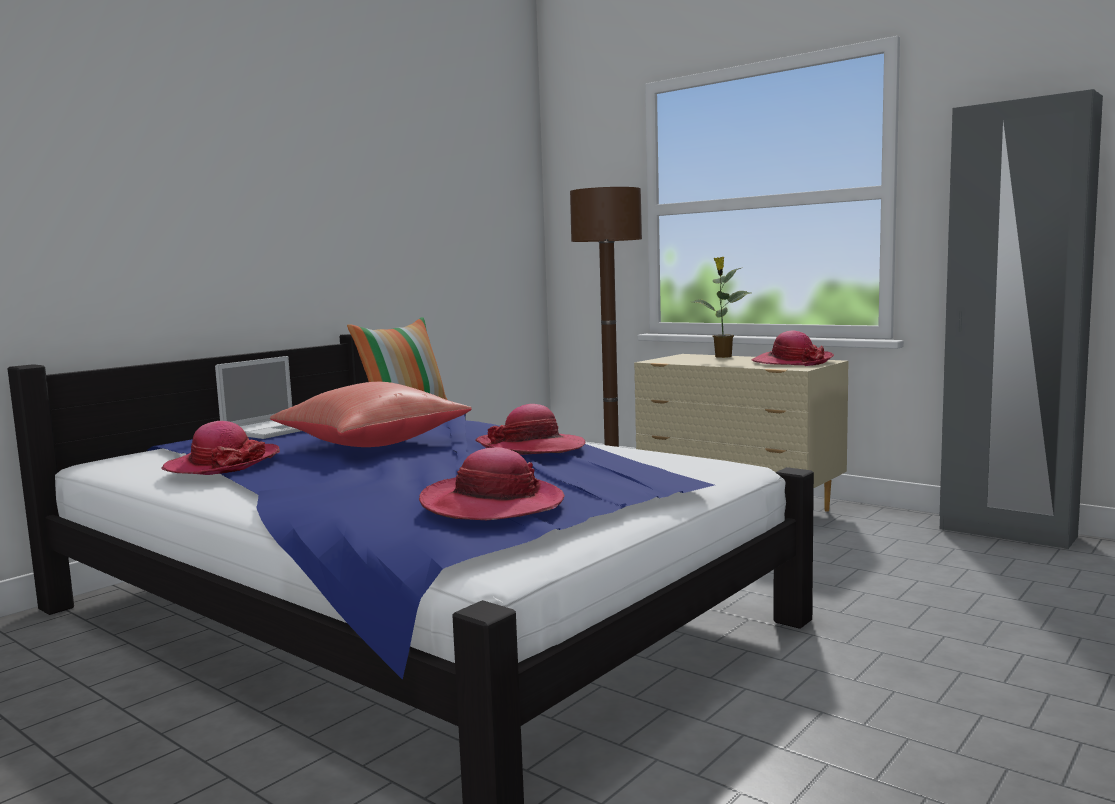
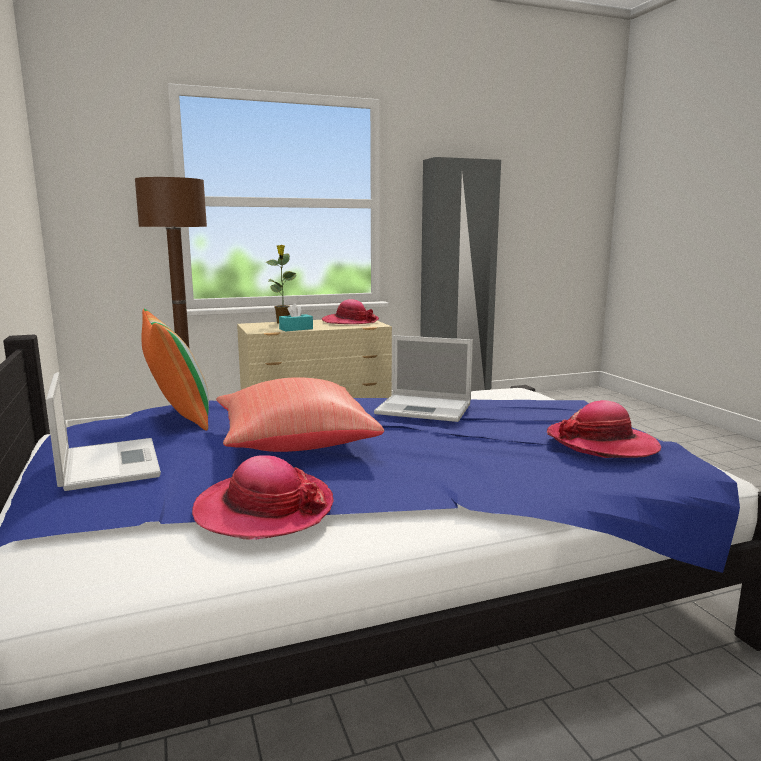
camera: 60 degrees left, 5 degrees up
hat [475,404,585,455] -> laptop [374,335,473,422]
none -> turquoise tissue box [279,303,313,331]

